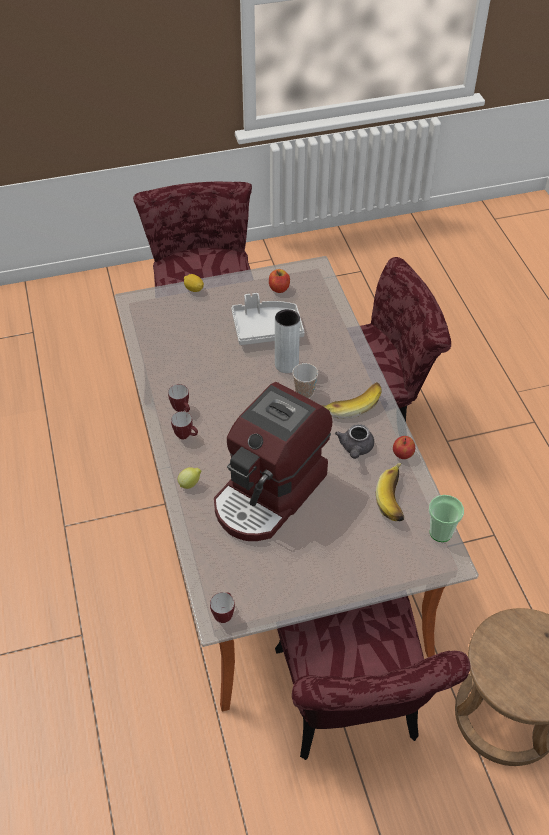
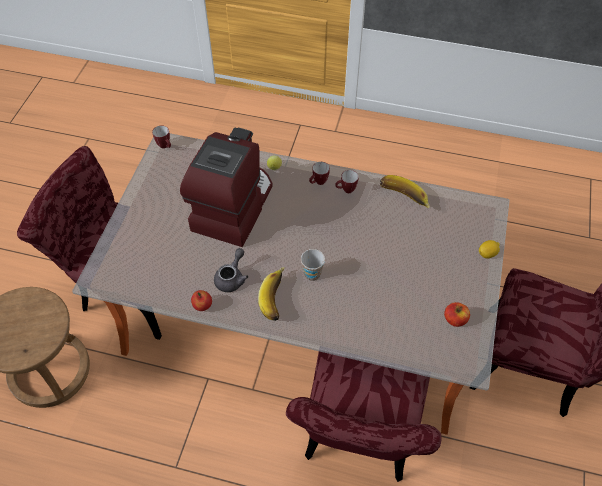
camera: 120 degrees right, 5 degrees up
coffee machine [214,382,332,541] -> coffee machine turned 45 degrees clockwise [180,128,273,247]
grey tray [231,293,305,345] -> none
grey vase [275,309,300,373] -> none
grey teapot [335,424,374,459] -> grey teapot turned 75 degrees clockwise [214,248,248,292]
banana [376,463,404,521] -> banana moved to [380,175,430,208]
cup [429,495,464,542] -> none

